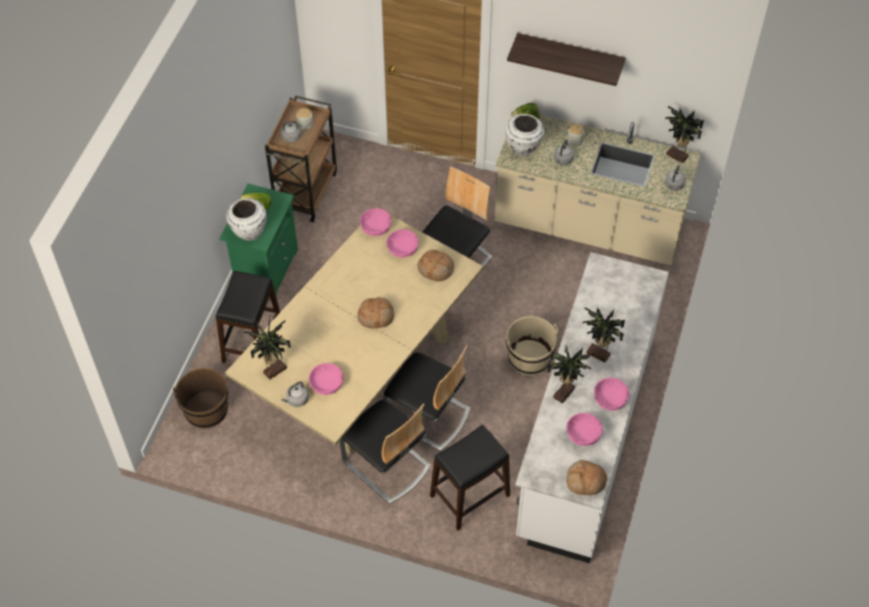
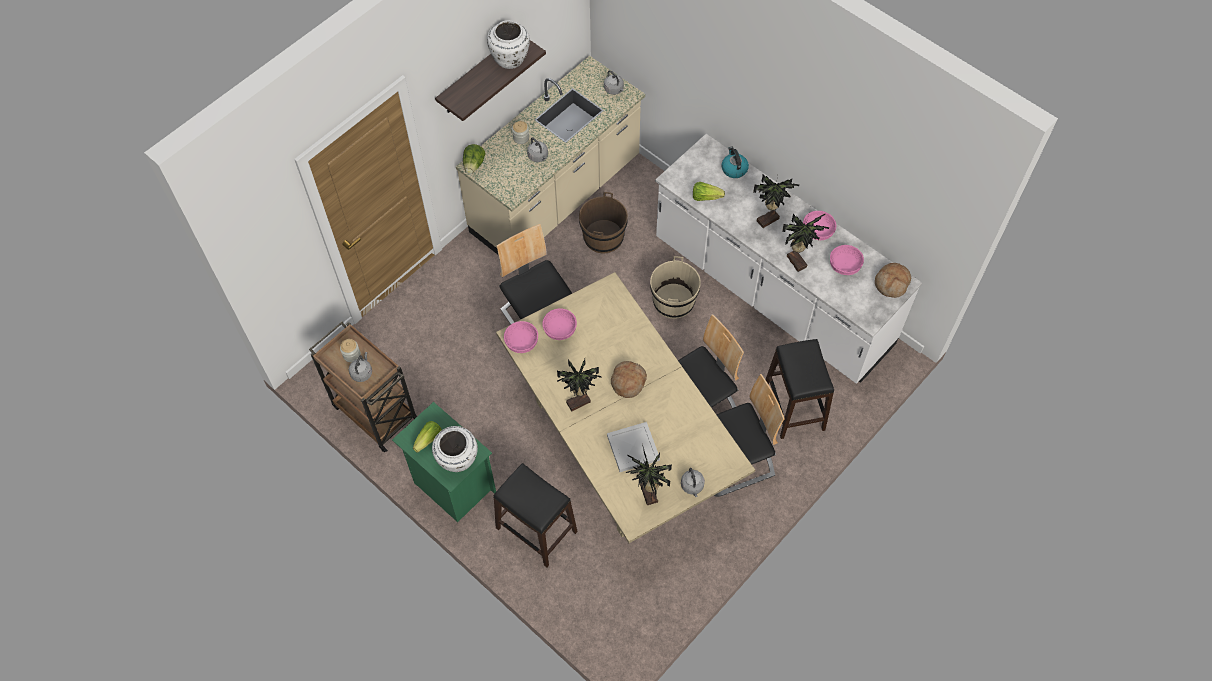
camera: 65 degrees left, 5 degrees up
brown bucket [173,368,228,429] -> brown bucket moved to [579,192,628,254]
pink bowl [309,363,343,395] -> none
bread [418,250,454,282] -> none
white vase [505,114,544,156] -> white vase moved to [487,20,530,69]
potted plant [665,106,704,163] -> potted plant moved to [557,359,601,411]
none -> white tray [607,422,660,472]
none -> lettuce [693,182,725,201]
none -> kettle [721,147,749,178]

